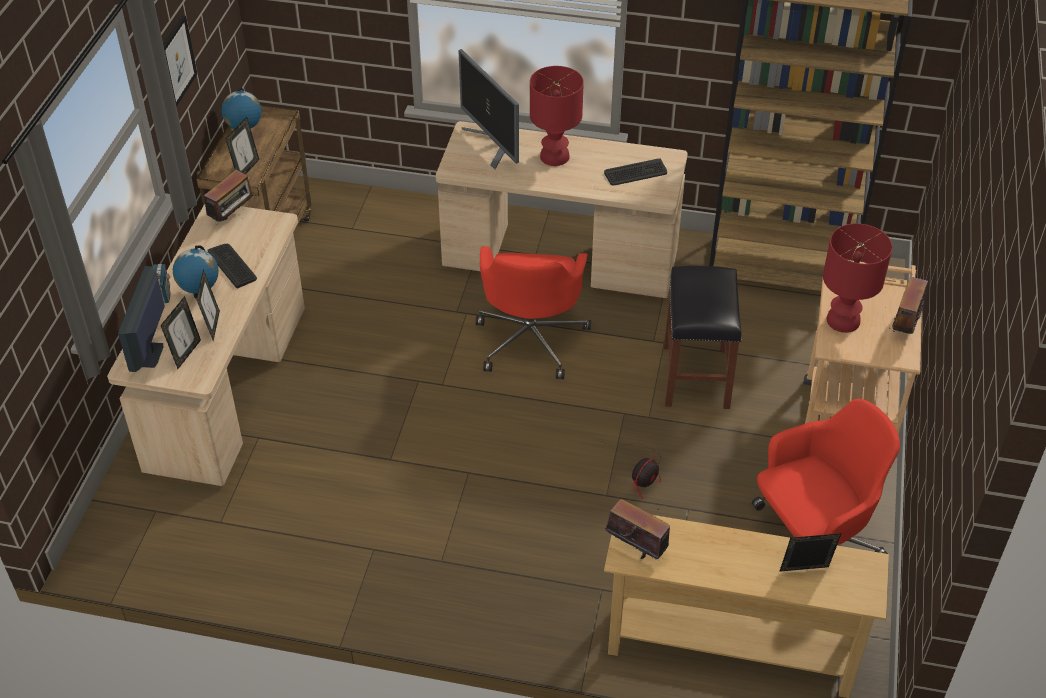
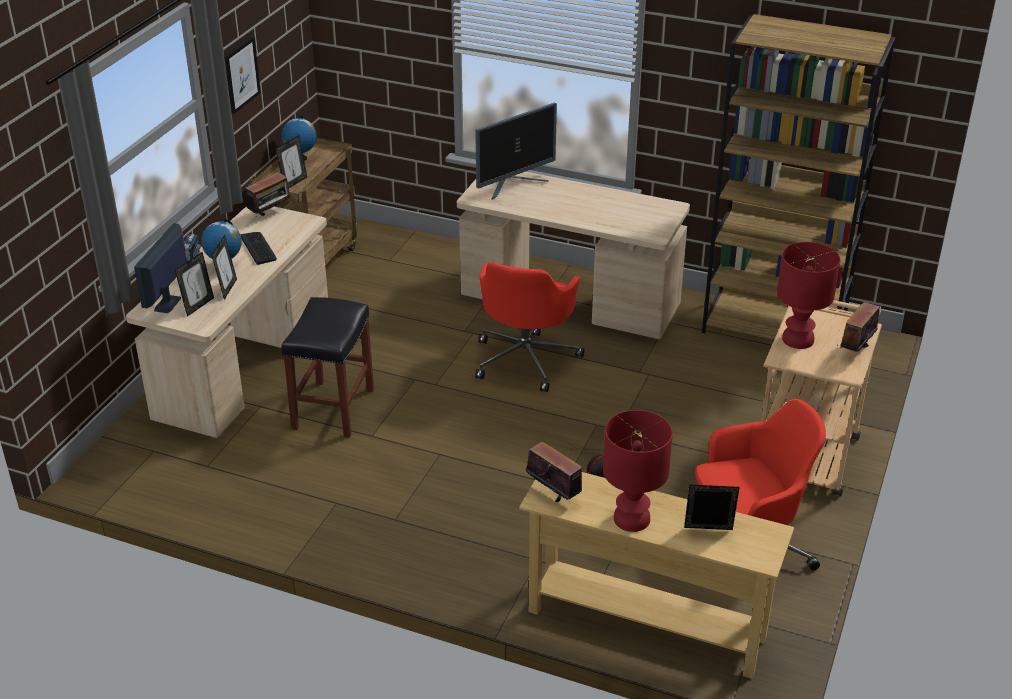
camera: 10 degrees right, 10 degrees down
monitor [458,49,519,169] -> monitor turned 105 degrees counterclockwise [475,102,557,199]
red table lamp [530,66,584,166] -> red table lamp moved to [603,410,673,532]
keyboard [604,158,667,185] -> none
black stool [664,266,741,409] -> black stool moved to [282,297,374,438]

